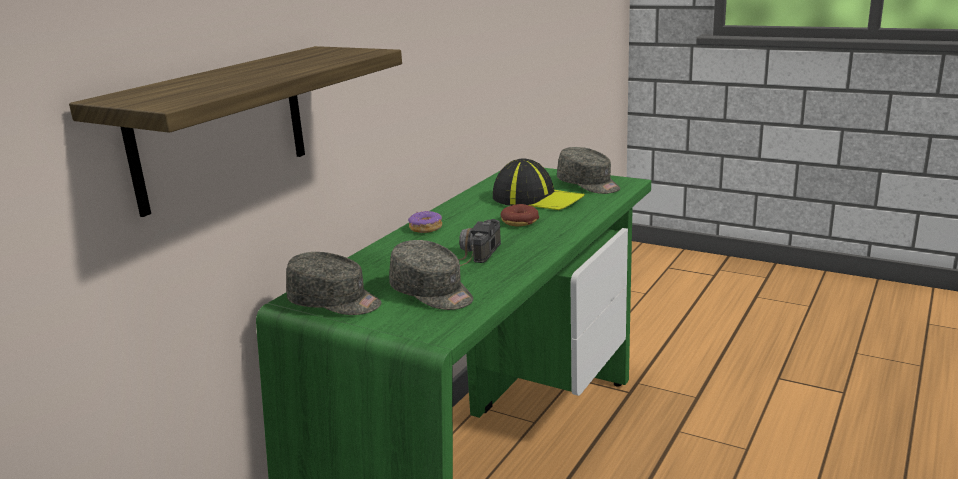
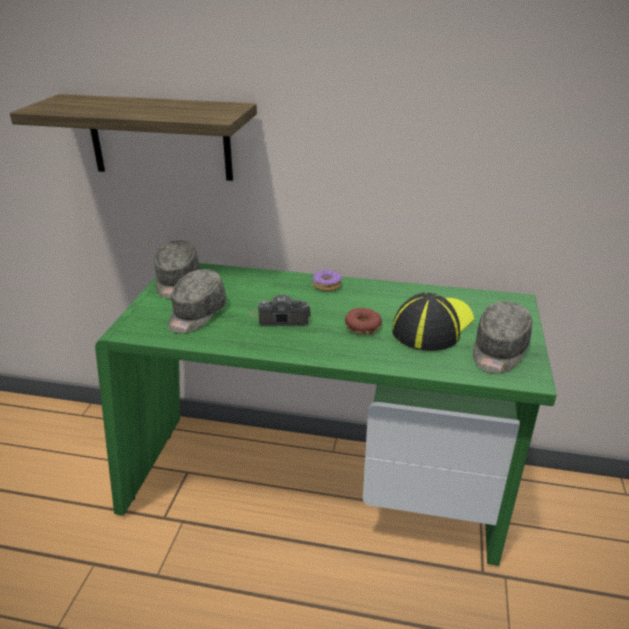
camera: 70 degrees right, 10 degrees up
cap [493,158,585,210] -> cap turned 150 degrees counterclockwise [392,293,474,351]

